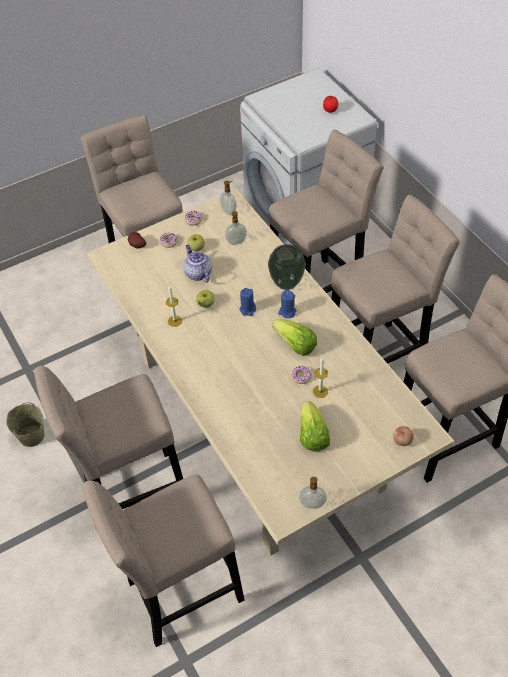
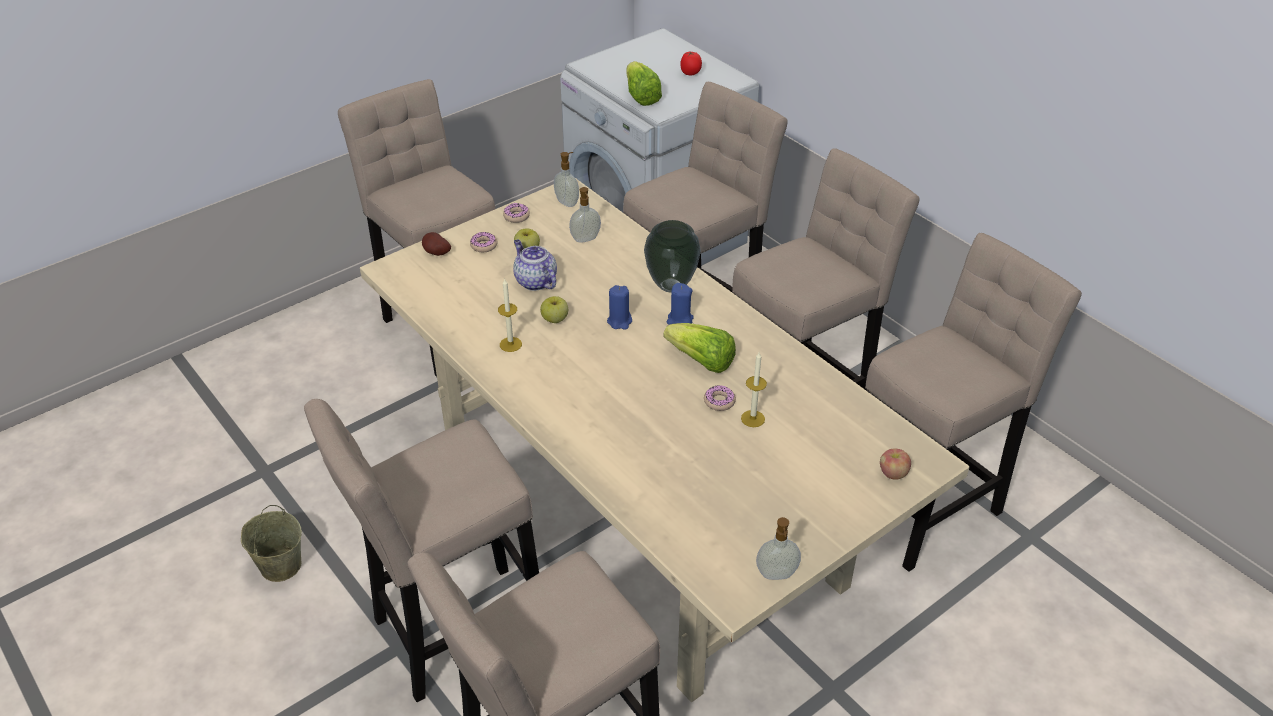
camera: 10 degrees left, 10 degrees down
lettuce [300,401,330,452] -> lettuce moved to [626,61,662,106]

